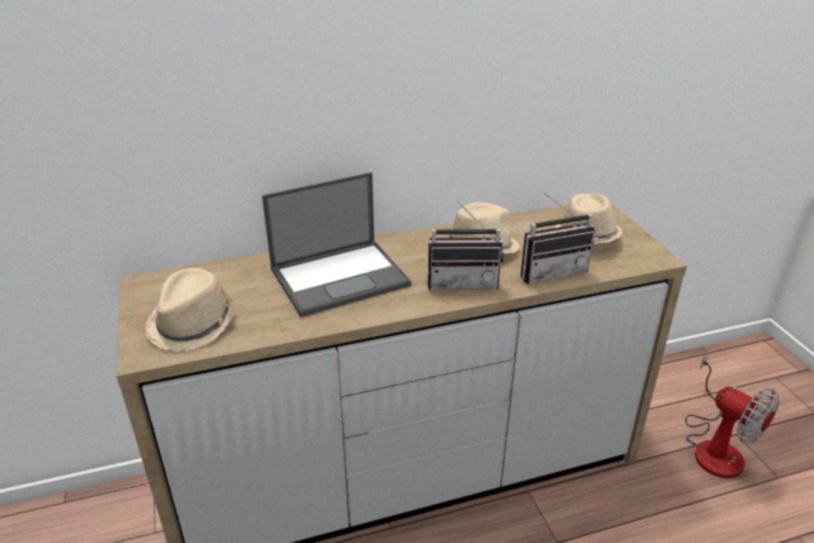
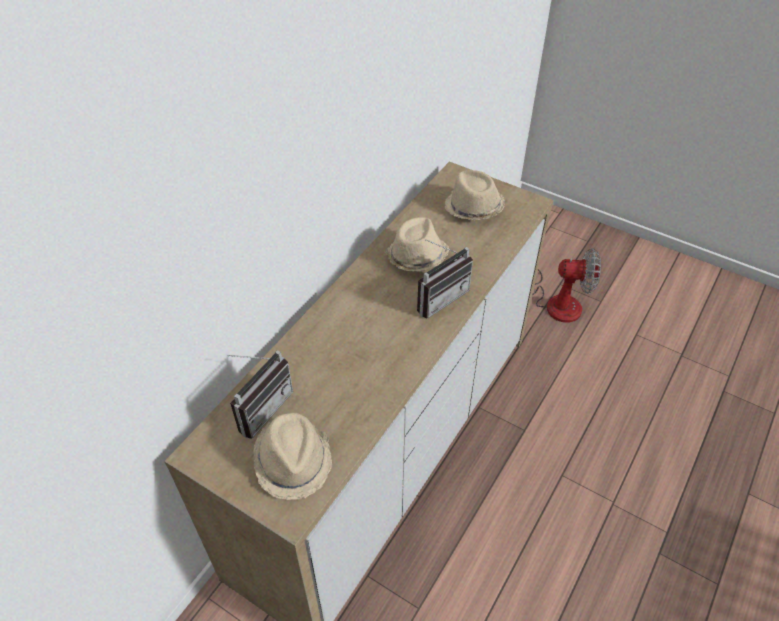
camera: 40 degrees left, 15 degrees up
laptop [262,172,411,317] -> none
radio [521,192,595,284] -> radio moved to [227,350,293,439]

